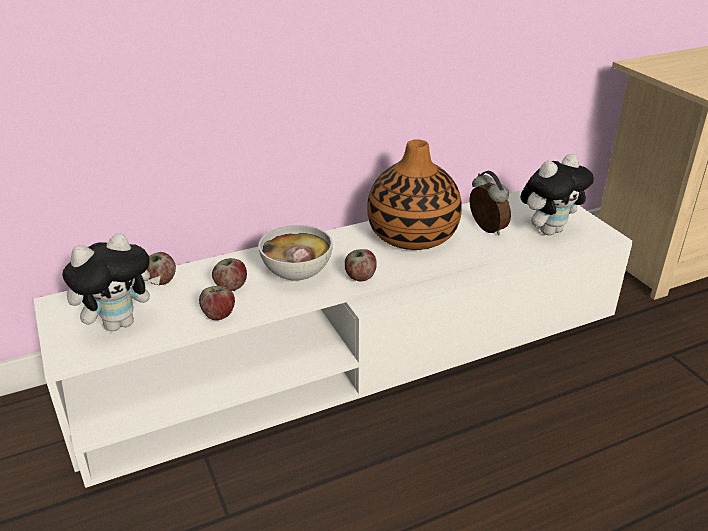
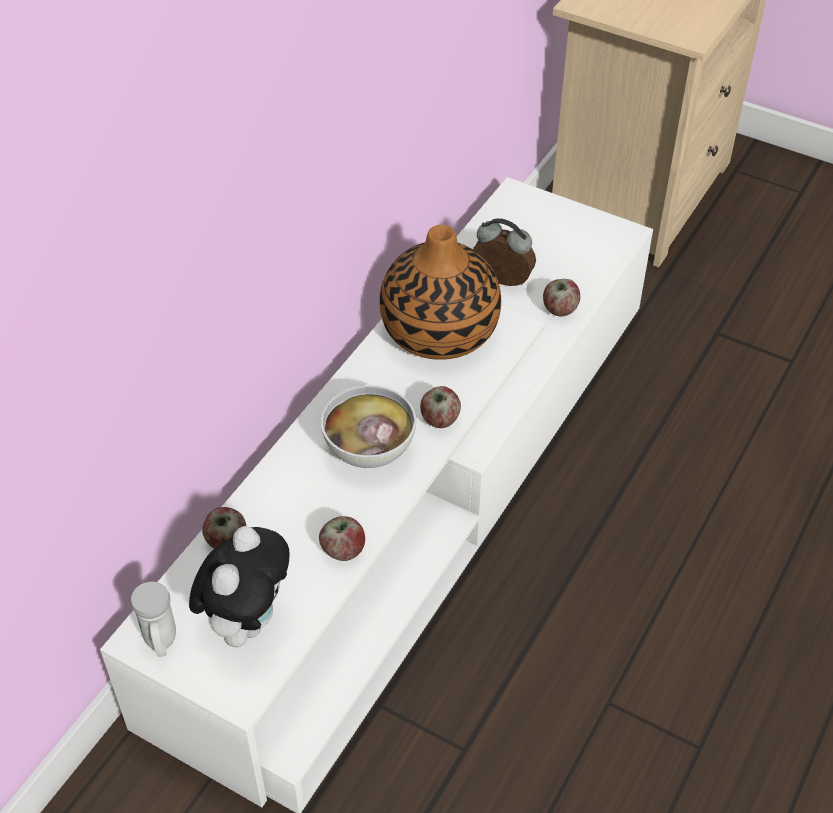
camera: 35 degrees left, 15 degrees up
apple [212,258,247,291] -> apple moved to [543,279,580,316]
plush toy [520,154,594,235] -> none
none -> white mug [131,582,176,657]

